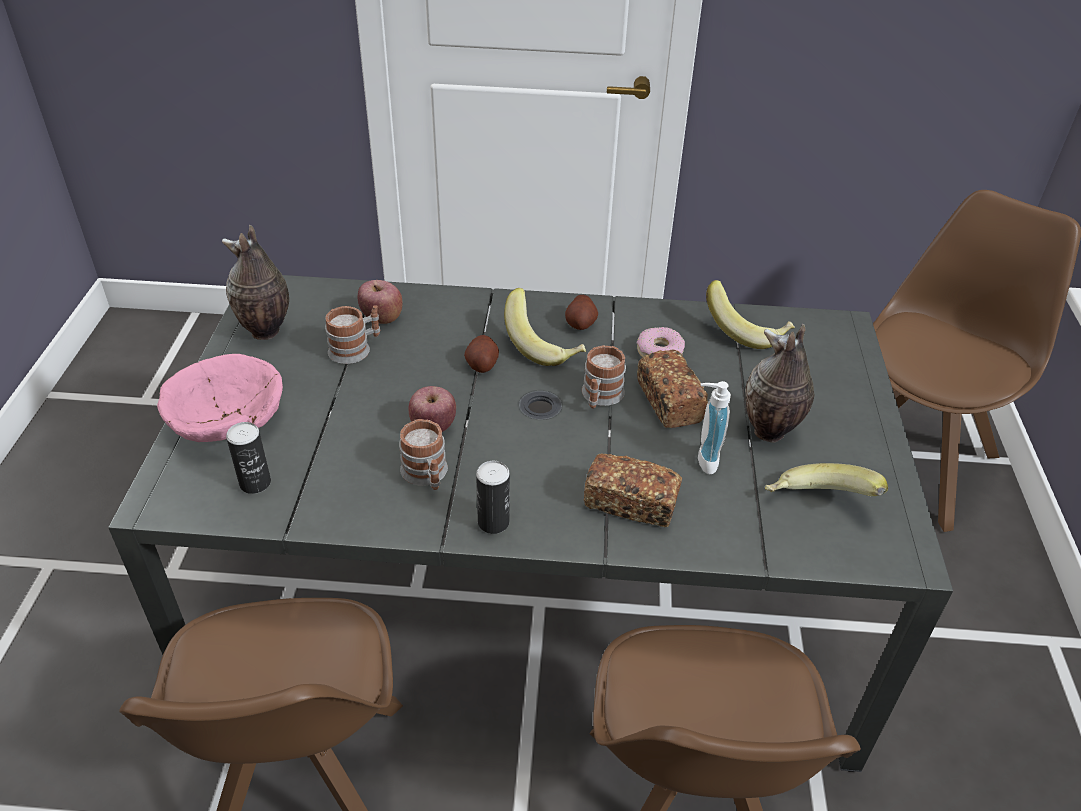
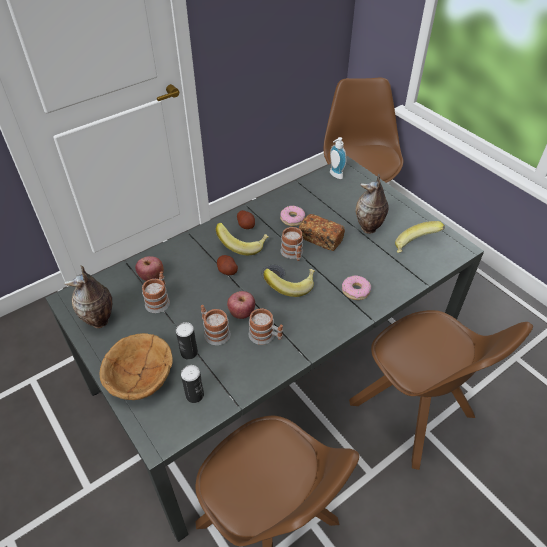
camera: 40 degrees left, 5 degrees up
pink bowl [157,354,283,442] -> brown bowl [100,333,173,400]
can [476,461,510,534] -> can moved to [176,322,198,360]
bread [584,453,682,527] -> donut [342,275,371,300]
soap dispenser [698,381,731,474] -> soap dispenser moved to [330,137,346,179]
banana [706,280,795,349] -> banana moved to [264,269,315,297]
none -> mug [201,305,231,345]

